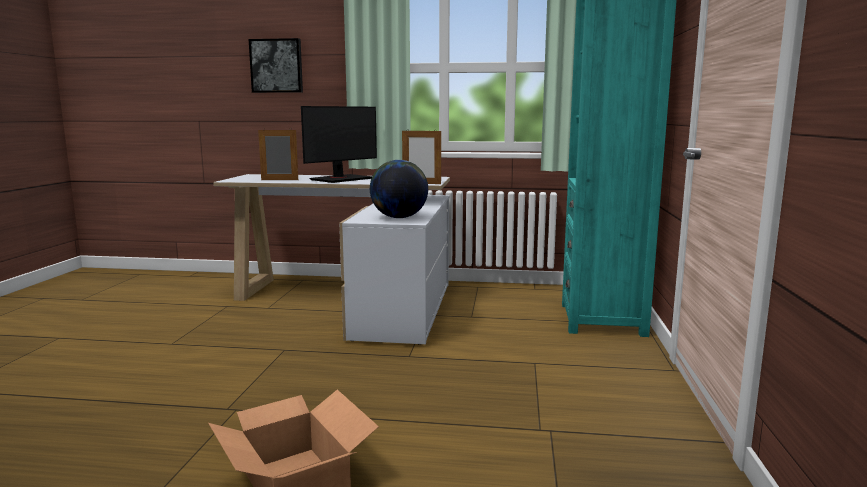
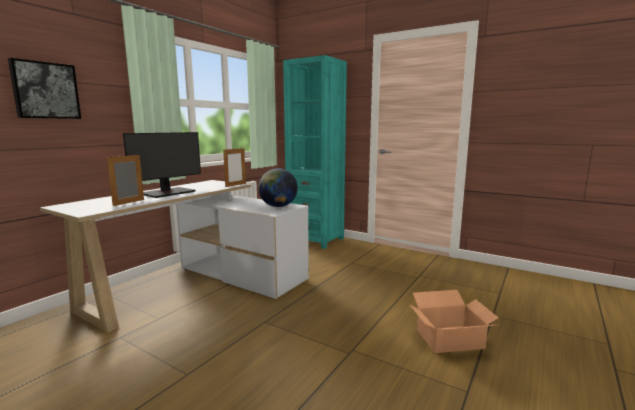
camera: 65 degrees left, 0 degrees up
monitor [301,106,377,183] -> monitor turned 60 degrees clockwise [123,132,201,198]

